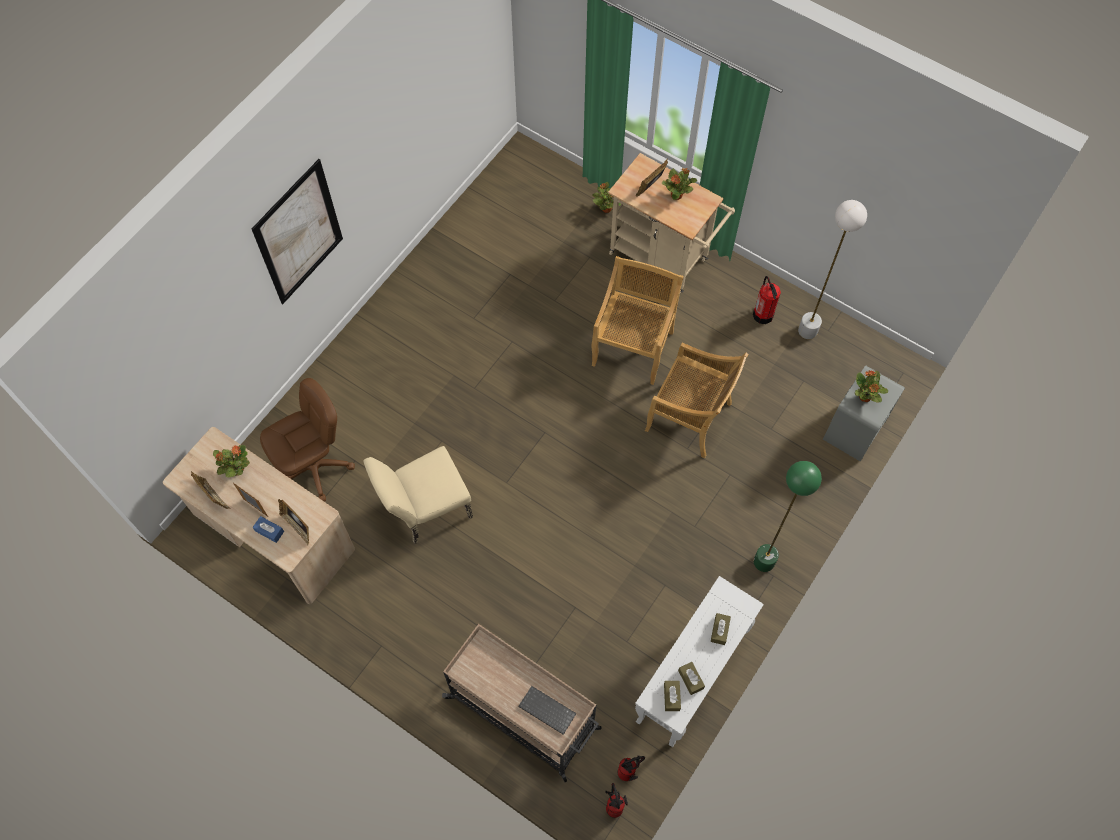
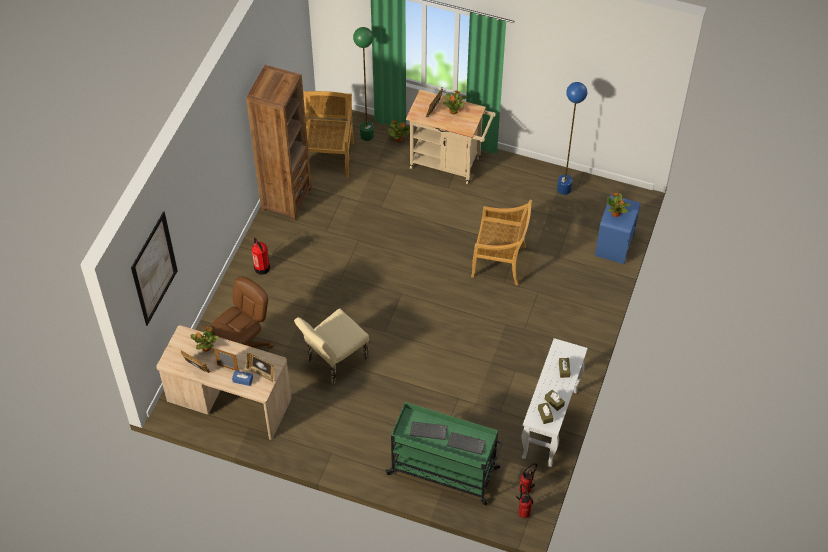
camera: 15 degrees left, 10 degrees down
picture [252,159,343,304] -> picture moved to [131,211,178,326]
beige cart [442,624,601,782] -> green cart [385,402,503,505]
beige chair [592,256,684,385] -> beige chair moved to [303,91,354,178]
fire extinguisher [753,276,781,324] -> fire extinguisher moved to [252,238,270,275]
green floor lamp [754,461,822,572] -> green floor lamp moved to [353,27,374,141]
white floor lamp [798,200,867,339] -> blue floor lamp [557,82,587,195]
grey nightstand [823,365,905,462] -> blue nightstand [595,195,641,264]
none -> brown bookcase [246,65,312,220]
none -> keyboard [410,422,447,440]

